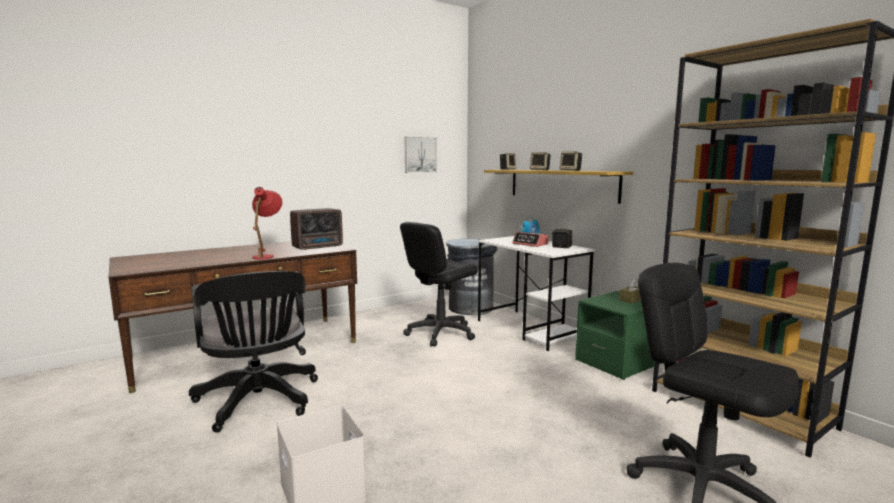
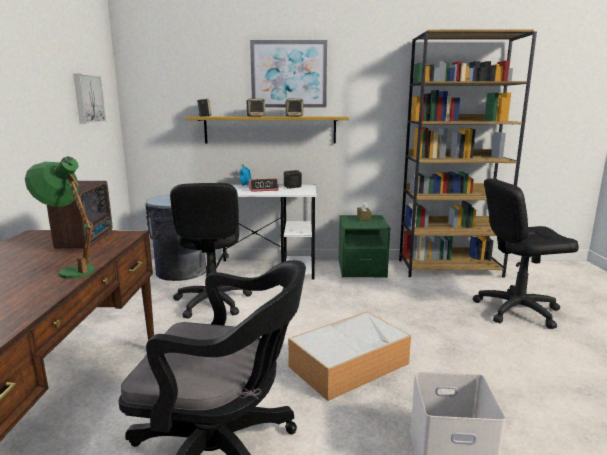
camera: 55 degrees left, 5 degrees up
red table lamp [252,187,282,260] -> green table lamp [25,157,95,278]
none -> picture [250,40,327,108]
none -> storage box [288,312,411,401]

